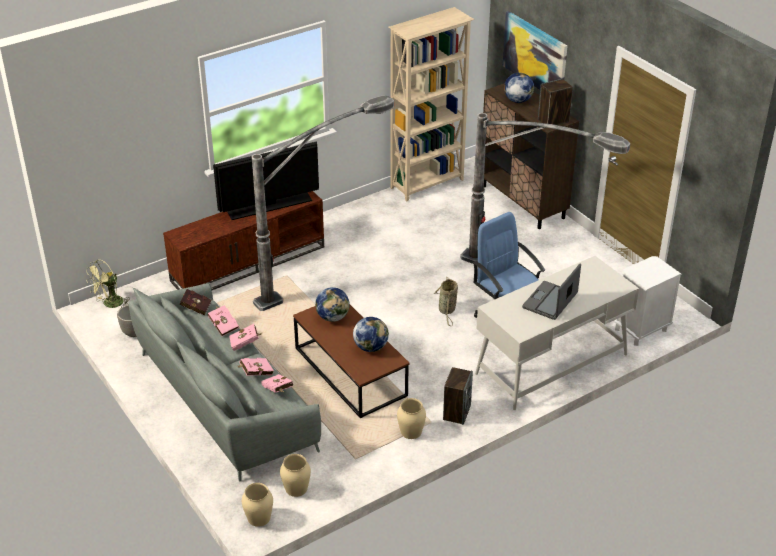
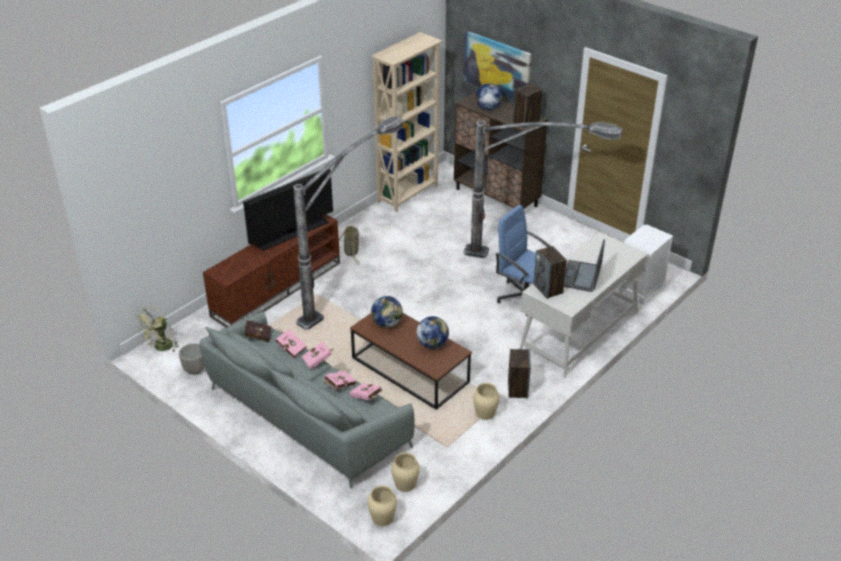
camera: 15 degrees left, 0 degrees up
basket [434,277,458,326] -> basket moved to [339,225,360,264]
none -> speaker [533,246,567,299]

